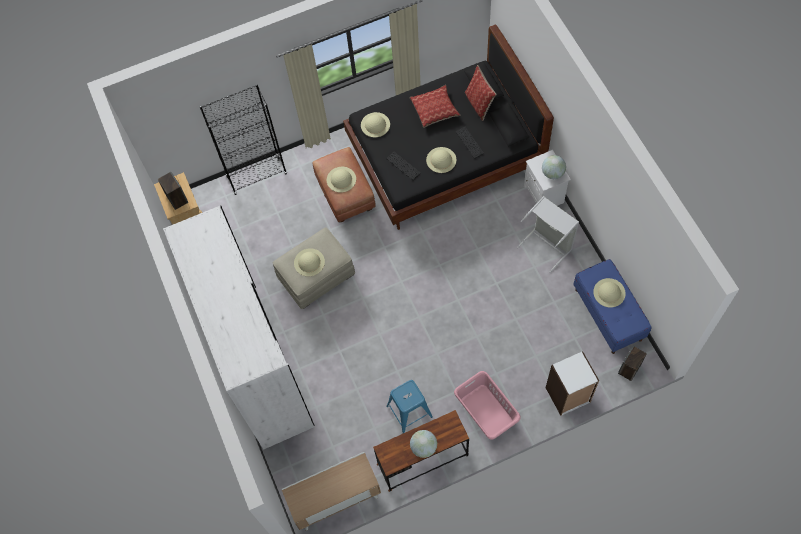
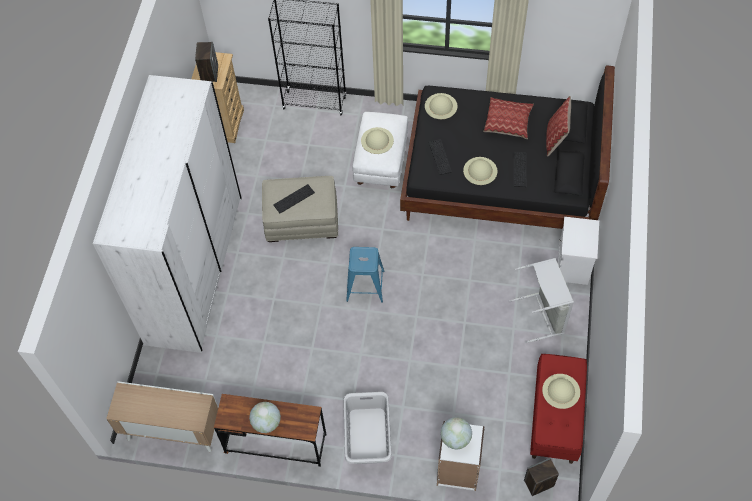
camera: 30 degrees right, 5 degrees down
beige hat [294,248,325,277] -> keyboard [273,184,315,213]
brown ottoman [312,147,376,223] -> white ottoman [353,112,408,188]
blue stool [386,380,433,433] -> blue stool moved to [346,247,384,303]
pink laundry basket [454,371,521,440] -> grey laundry basket [343,392,392,464]
globe [542,155,566,179] -> globe moved to [440,417,472,449]
blue bench [573,259,652,354] -> red bench [530,354,587,464]

